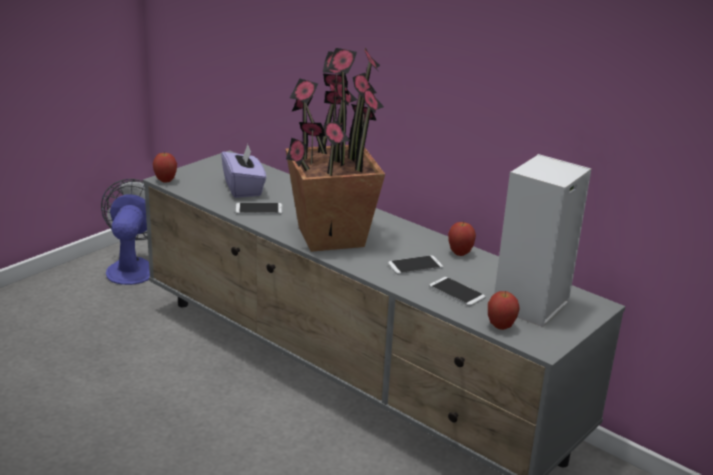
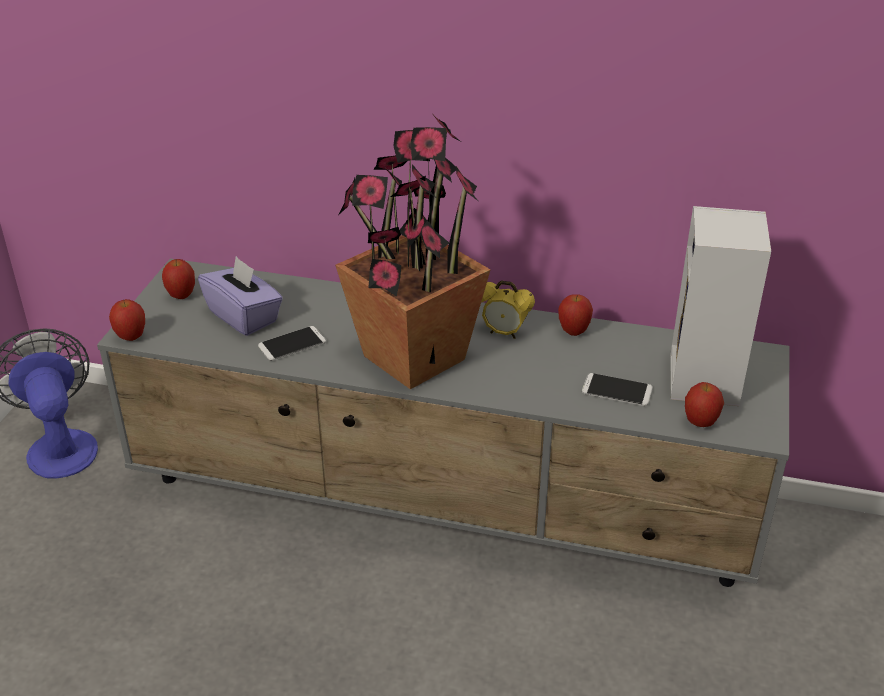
camera: 25 degrees left, 10 degrees up
phone [388,255,443,275] -> none
none -> apple [162,259,195,299]
none -> alarm clock [481,280,535,339]

